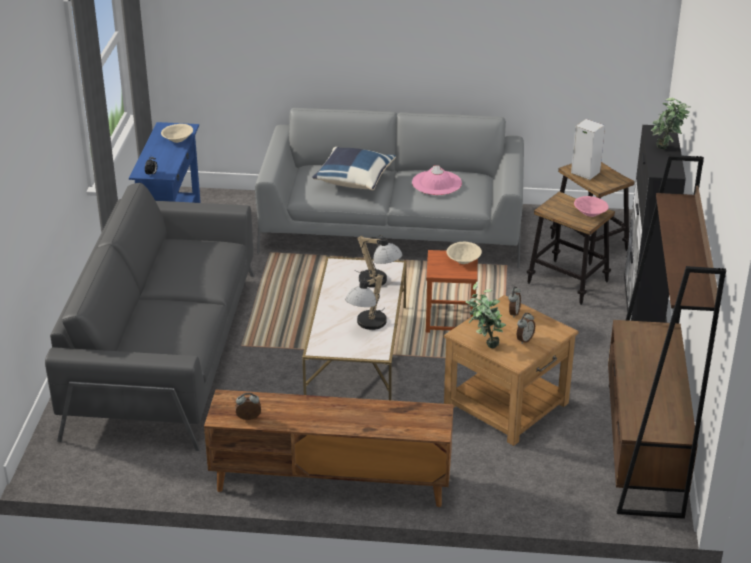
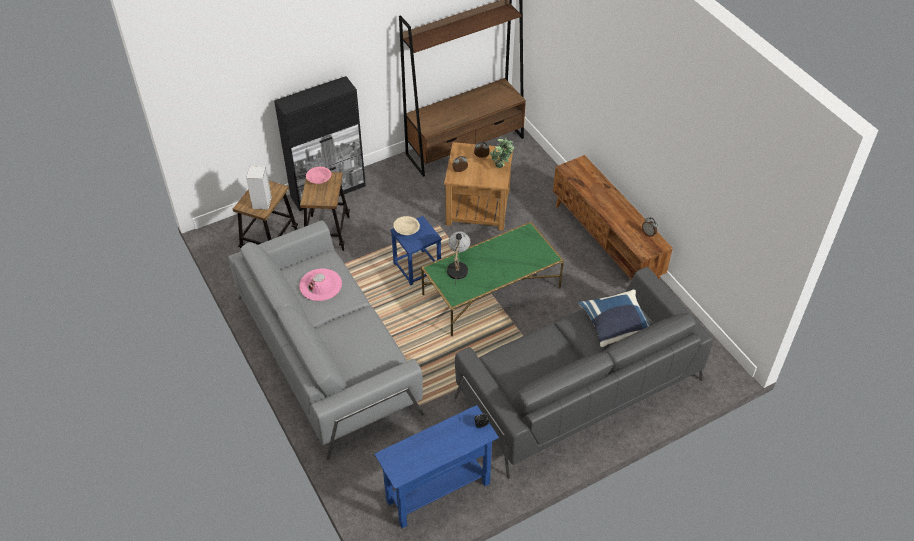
camera: 125 degrees left, 15 degrees up
beige bowl [161,124,193,143] -> none
white coffee table [302,257,407,400] -> green coffee table [421,222,564,336]
blue pillow [312,147,396,190] -> blue pillow moved to [578,289,651,347]
table lamp [346,274,387,330] -> none
brown stool [426,250,478,333] -> blue stool [390,216,442,285]
potted plant [651,98,691,150] -> none

